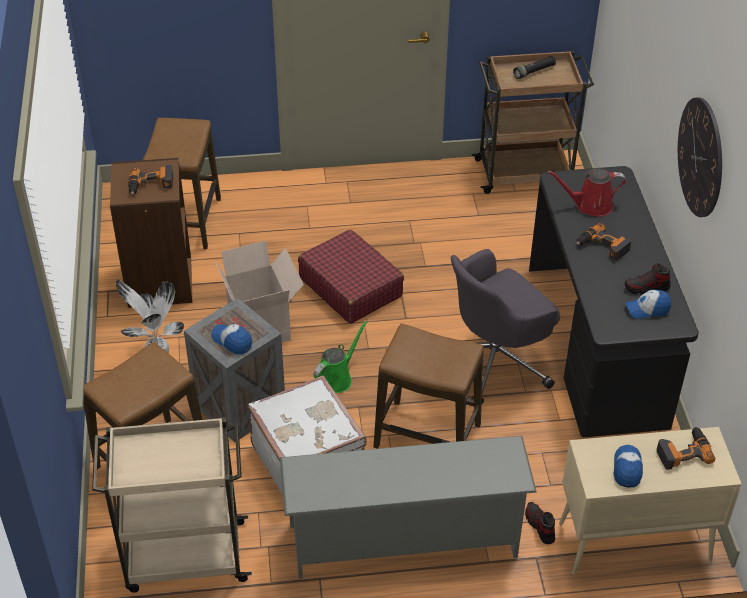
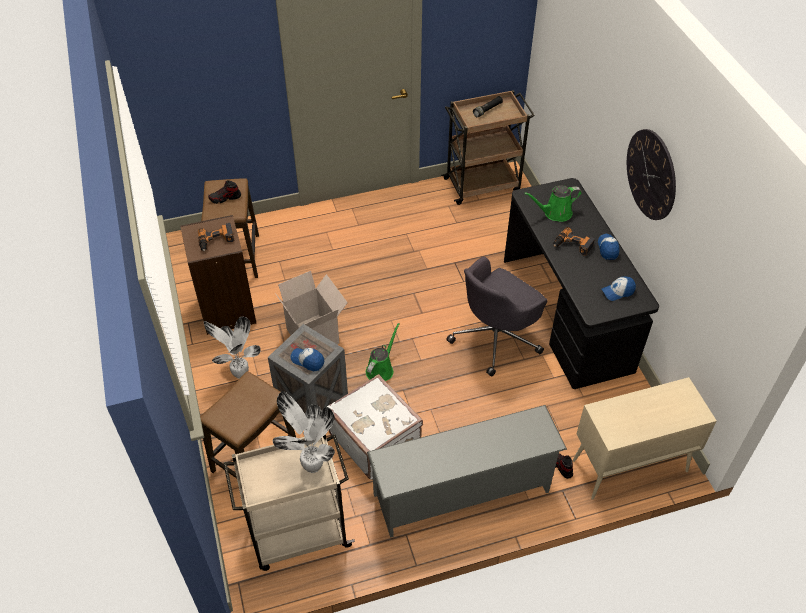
camera: 10 degrees left, 5 degrees up
red suitcase [298,229,404,324] -> none
stool [374,323,484,449] -> none
red watering can [547,169,626,217] -> green watering can [524,185,582,222]
cap [613,445,643,488] -> cap moved to [598,234,620,260]
shoe [625,263,671,294] -> shoe moved to [208,180,241,204]
power drill [656,427,715,470] -> none
none -> potted plant [273,391,335,473]

